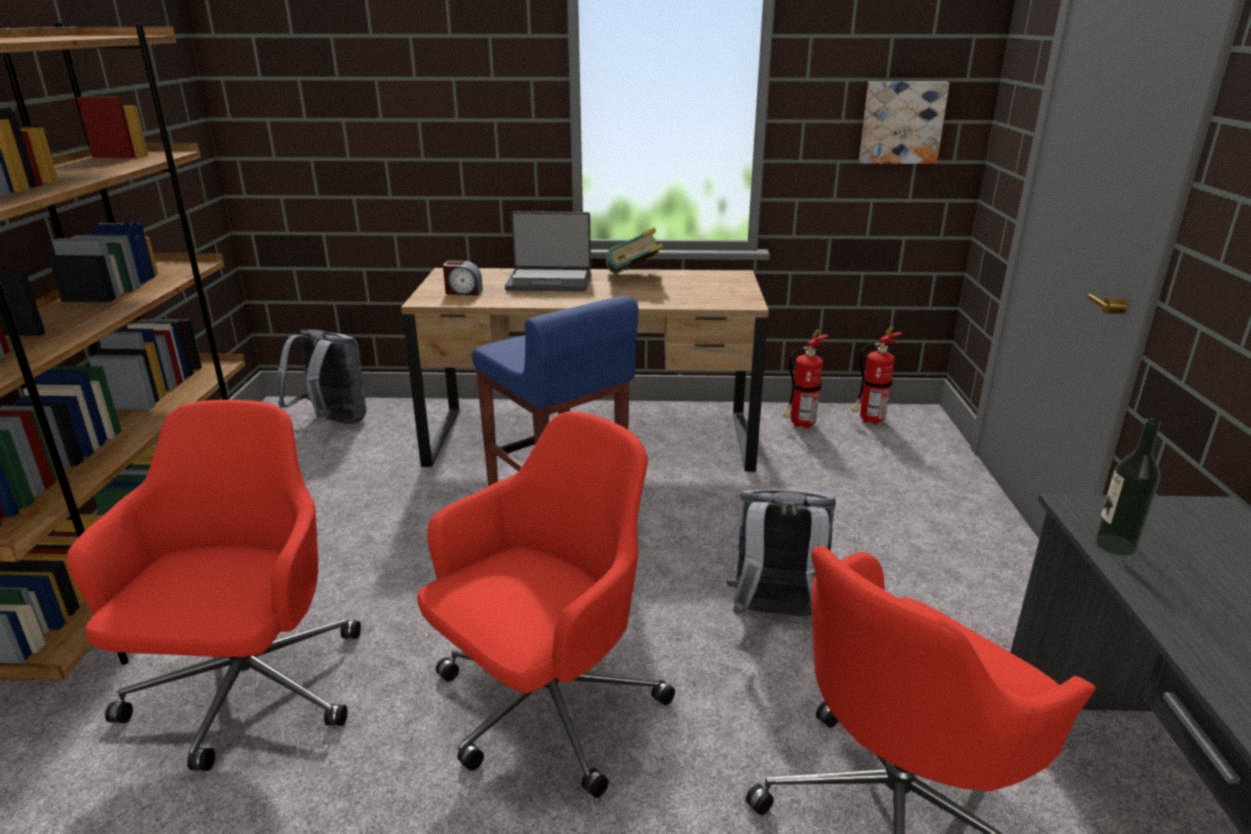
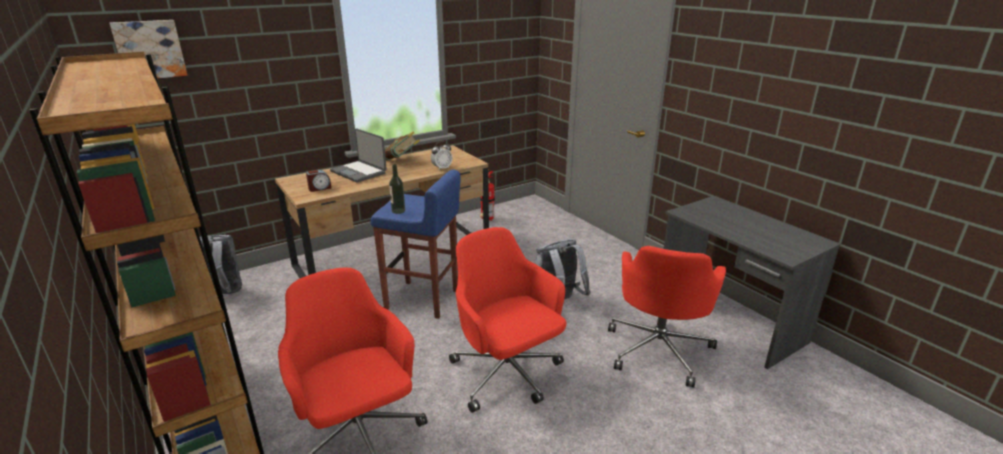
camera: 35 degrees left, 0 degrees up
red office chair [417,411,675,798] -> red office chair turned 45 degrees counterclockwise [449,227,566,413]
laptop [505,211,591,292] -> laptop turned 75 degrees clockwise [330,128,387,182]
fire extinguisher [850,326,902,425] -> none
picture [859,81,950,164] -> picture moved to [109,20,187,78]
bottle [1095,418,1161,556] -> bottle moved to [389,164,405,214]
none -> alarm clock [431,141,452,171]

